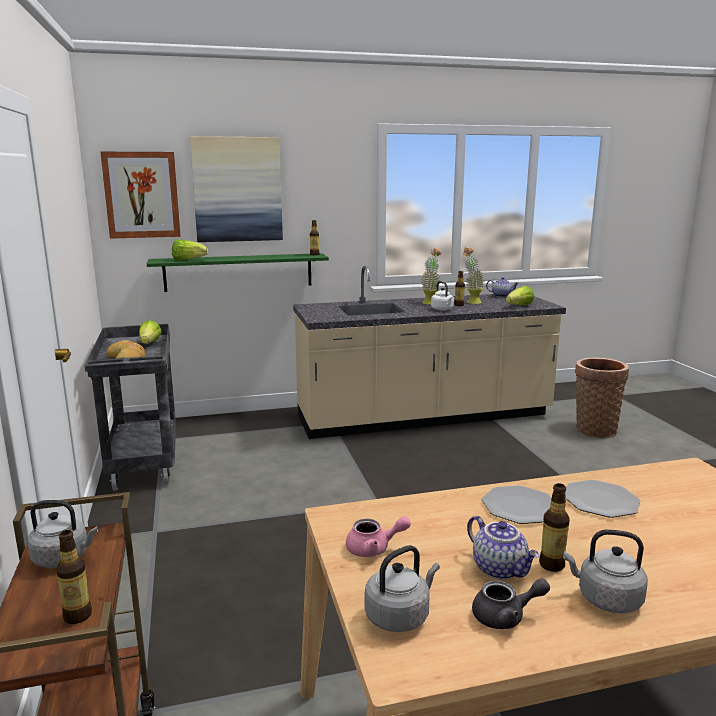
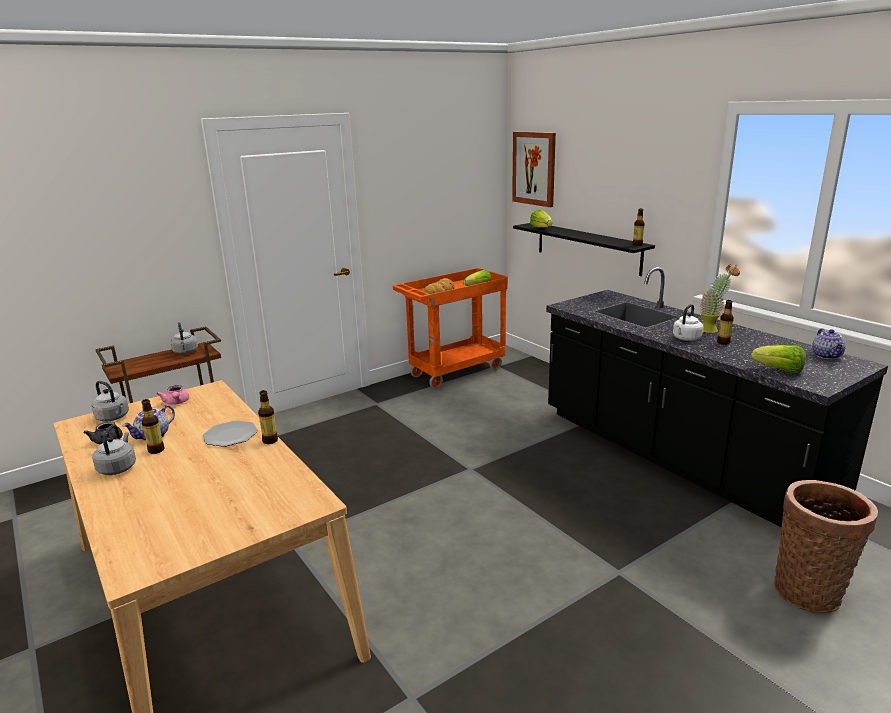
camera: 70 degrees right, 5 degrees up
bottle [56,530,92,624] -> bottle moved to [258,390,278,444]
grey cart [84,324,176,491] -> orange cart [393,268,508,389]
green shelf [147,253,329,292] -> black shelf [513,223,655,276]
picture [190,136,283,242] -> none
beige counter [293,266,566,439] -> black counter [546,267,888,527]
potted plant [463,247,485,304] -> none
plate [565,480,641,518] -> none

